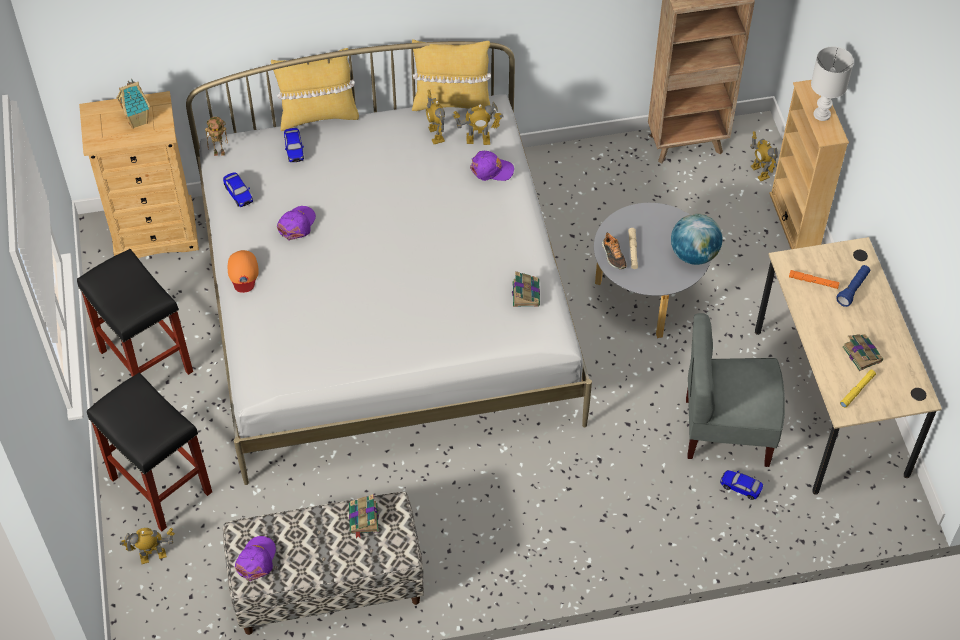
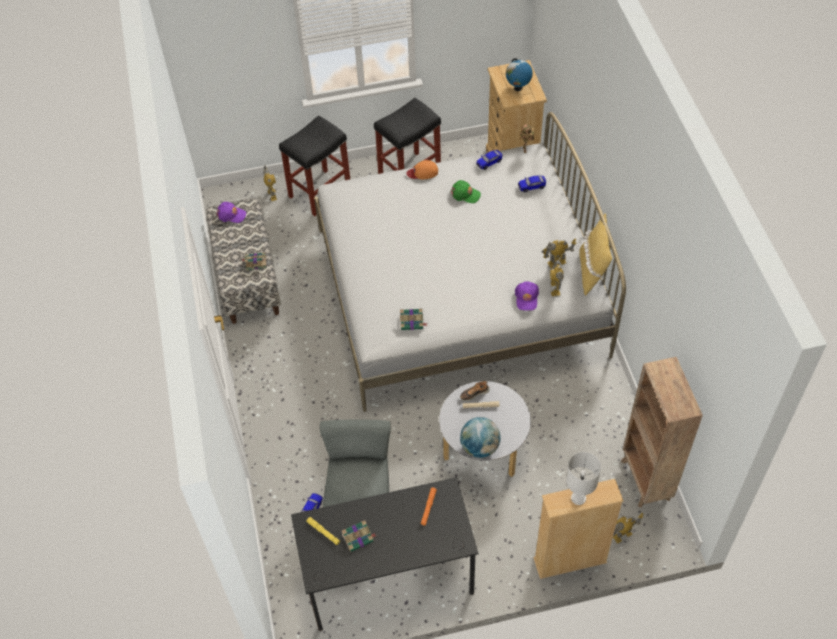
camera: 90 degrees right, 0 degrees up
toy house [116,78,150,129] -> globe [506,58,533,91]
yellow pillow [271,48,359,131] -> none
purple cap [277,206,316,240] -> green cap [451,180,481,203]
beige desk [755,237,942,495] -> black desk [291,477,478,631]
blue flashlight [837,265,870,307] -> none

